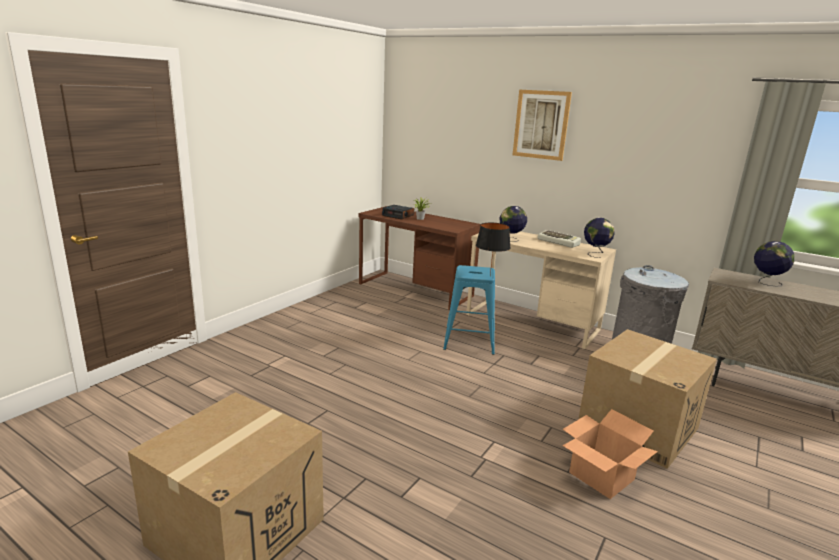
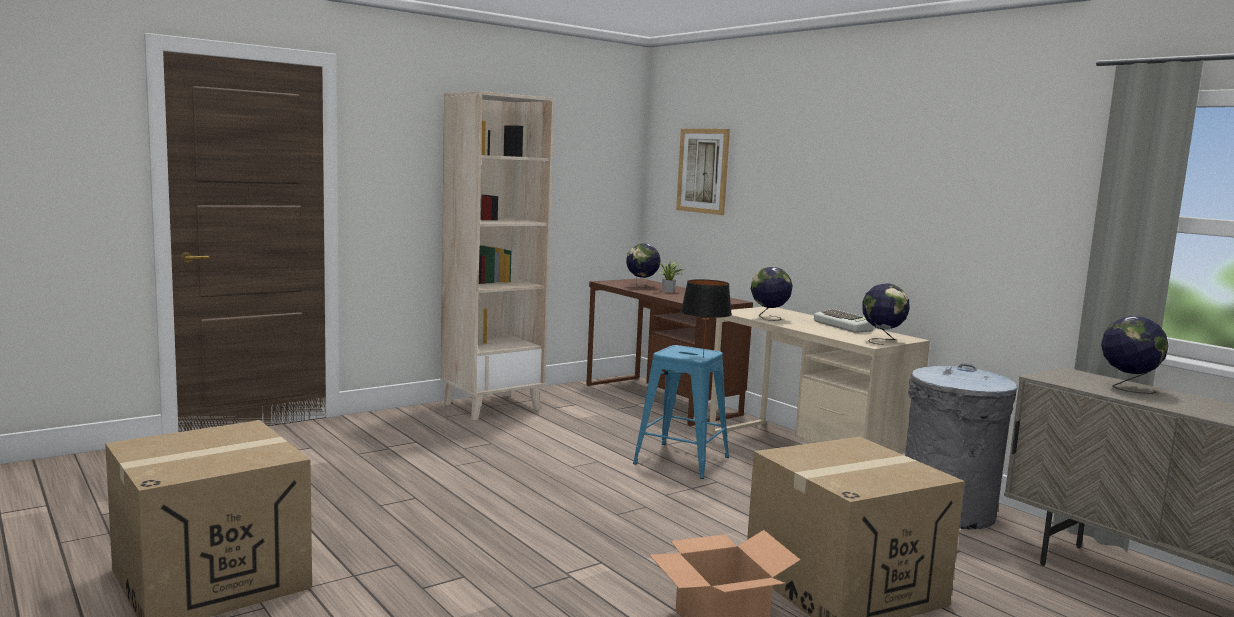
camera: 20 degrees right, 10 degrees down
alarm clock [382,205,414,219] -> globe [626,244,661,288]
picture [513,90,572,161] -> picture moved to [676,129,730,215]
none -> beige bookcase [441,91,555,420]

